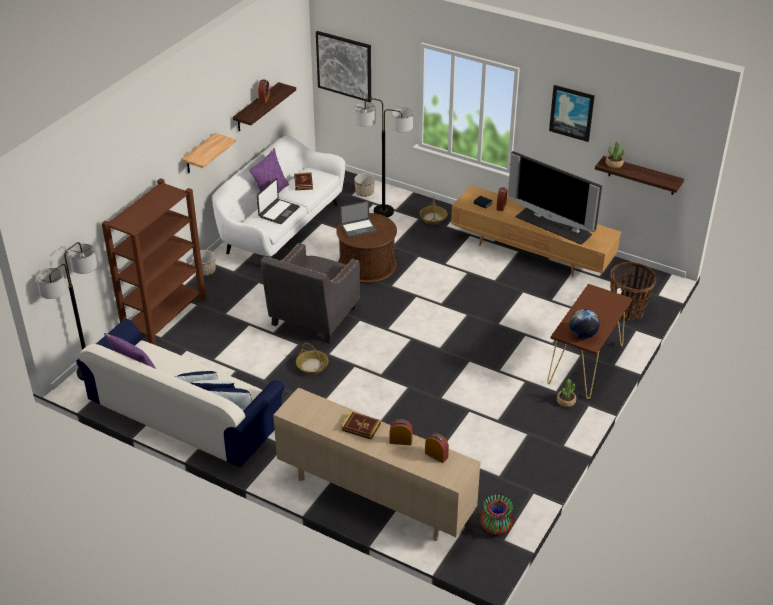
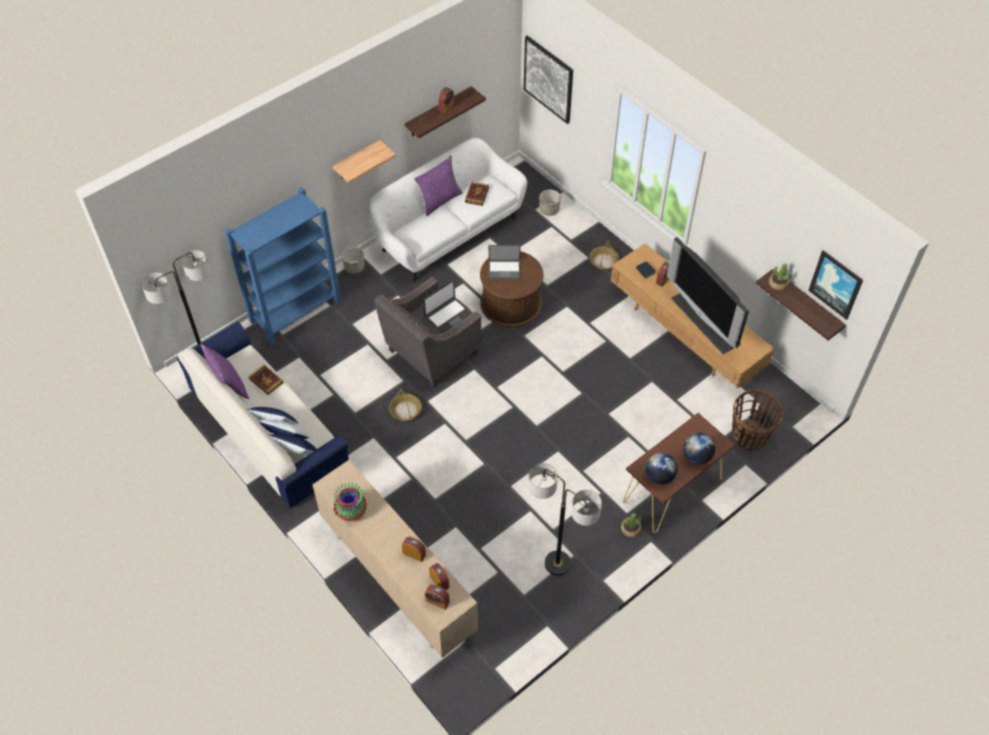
camera: 20 degrees right, 15 degrees up
brown bookcase [102,178,206,345] -> blue bookcase [225,187,341,344]
laptop [257,178,300,224] -> laptop moved to [423,280,472,334]
book [341,412,381,440] -> book moved to [248,365,283,395]
floor lamp [354,98,413,217] -> floor lamp moved to [528,463,602,576]
vase [480,495,514,535] -> vase moved to [333,482,367,521]
picture [549,85,595,142] -> picture moved to [808,250,863,320]
none -> alarm clock [425,584,450,610]
none -> globe [684,433,715,464]

